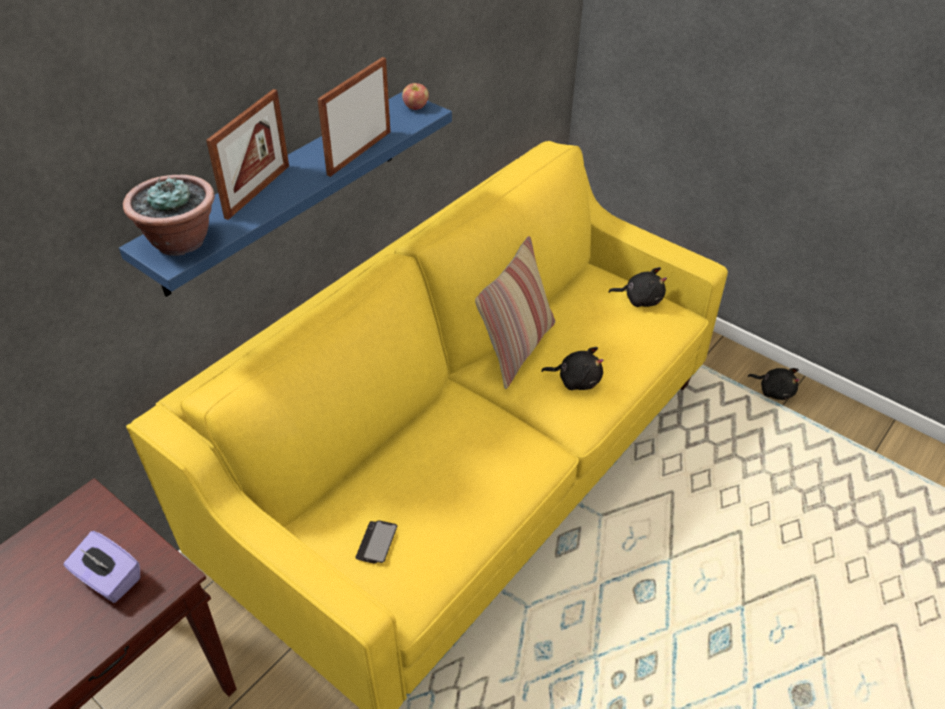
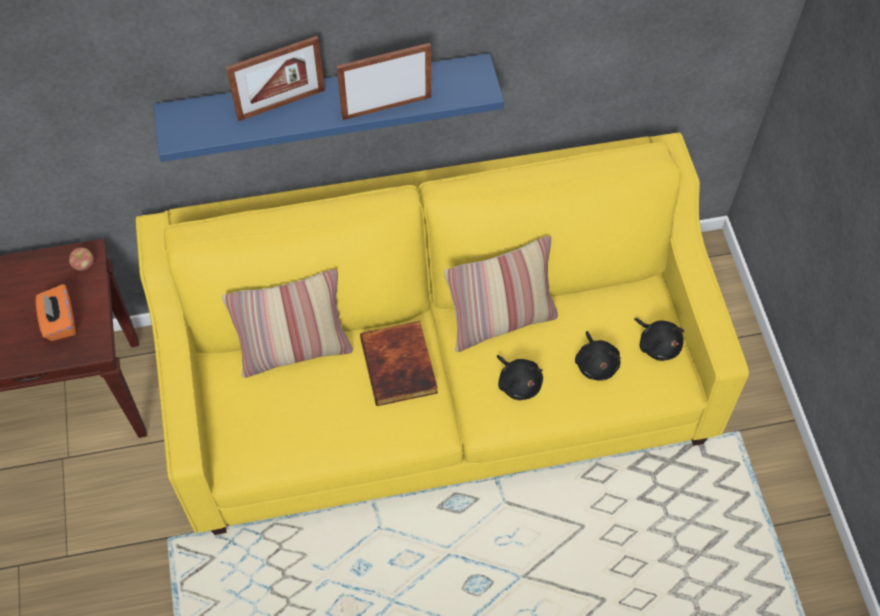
camera: 40 degrees right, 15 degrees up
purple tissue box [64,531,140,603] -> orange tissue box [36,284,76,341]
potted plant [123,175,215,256] -> none
phone [355,520,397,564] -> none
apple [402,83,429,110] -> apple moved to [69,248,94,271]
black plush toy [748,368,800,400] -> black plush toy moved to [575,331,621,381]
none -> pillow [222,269,353,378]
none -> book [360,321,438,406]

